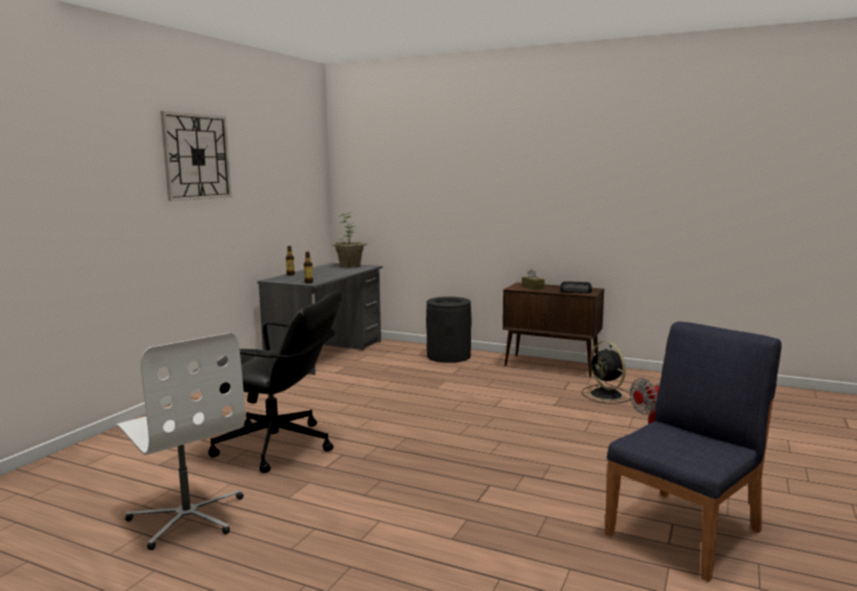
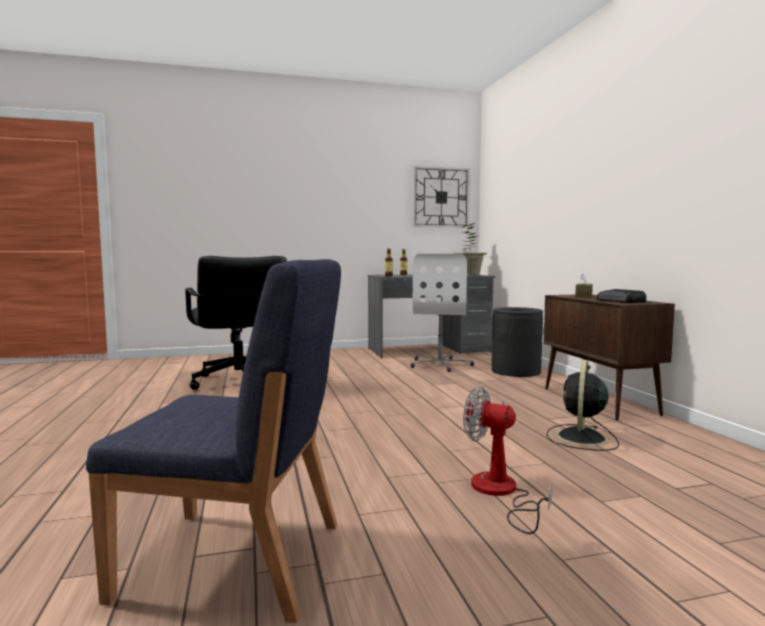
camera: 50 degrees right, 5 degrees down
white office chair [117,333,245,550] -> white office chair moved to [411,254,474,372]
wall clock [160,111,232,201] -> wall clock moved to [413,166,470,228]

